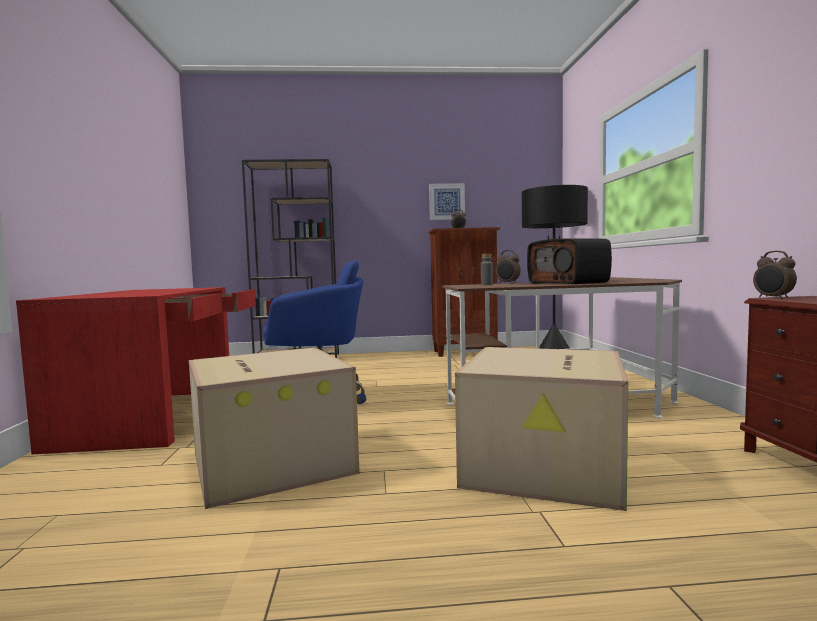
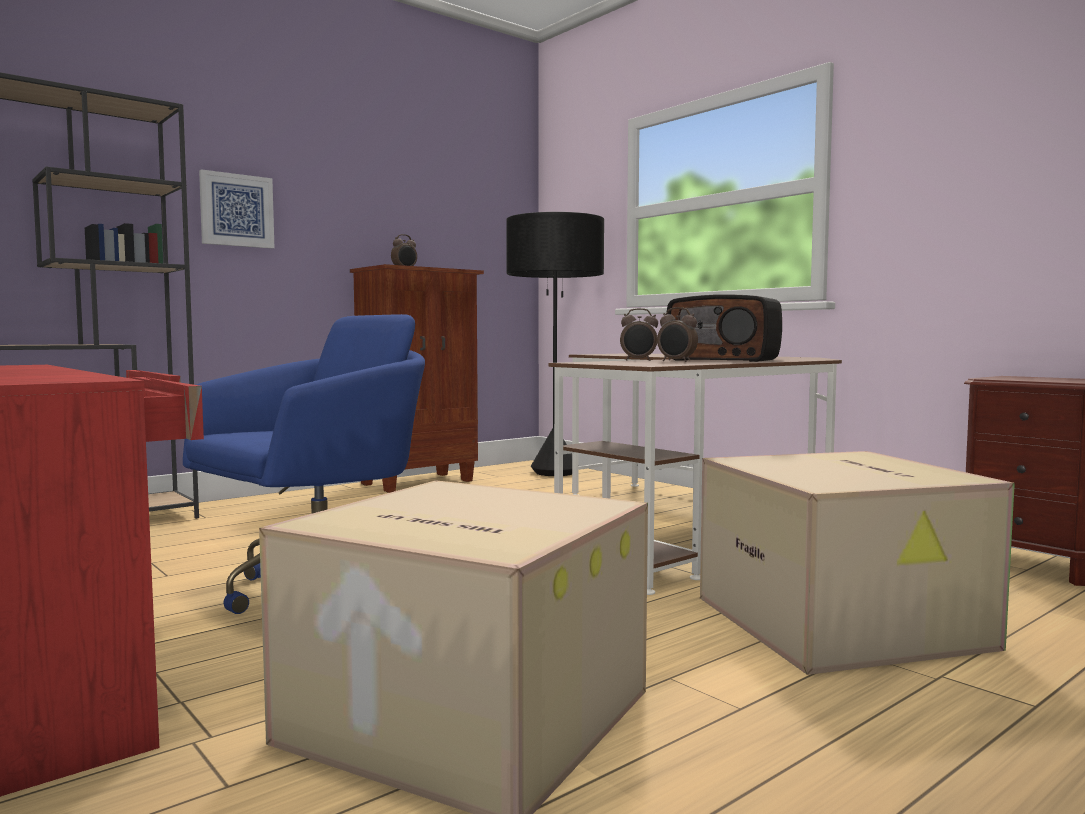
camera: 35 degrees left, 0 degrees up
picture [429,183,465,220] -> picture moved to [199,169,274,249]
grey bottle [481,254,493,285] -> none
alarm clock [753,251,797,299] -> alarm clock moved to [657,307,698,362]

